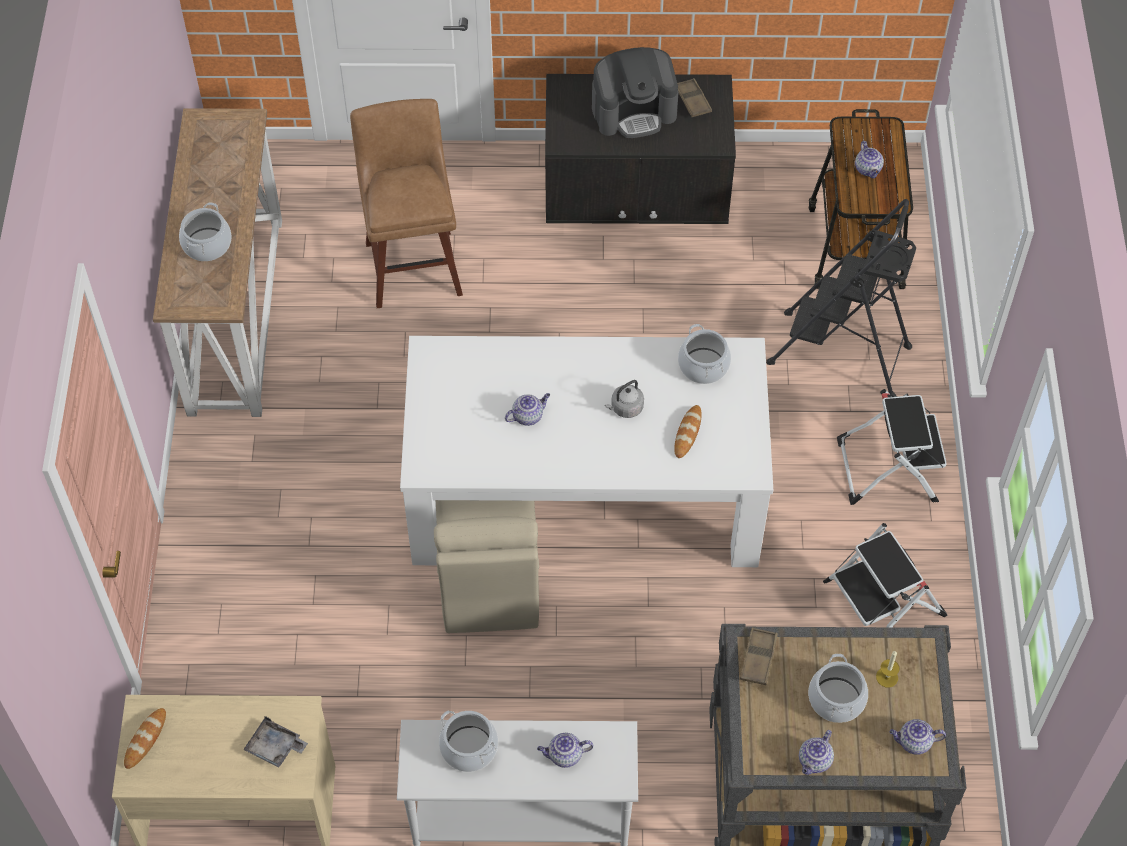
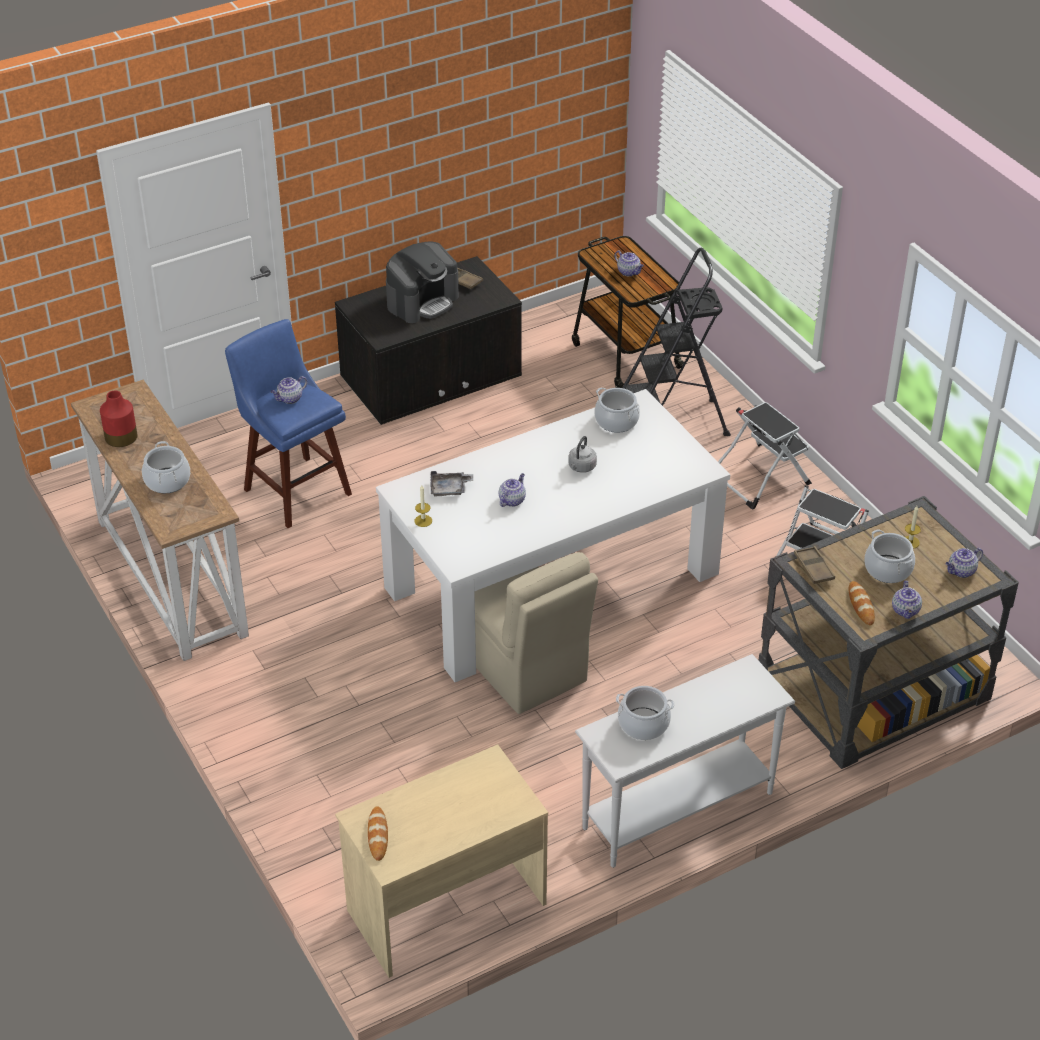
camera: 30 degrees left, 15 degrees down
grey tray [243,716,308,768] -> grey tray moved to [431,471,473,496]
brown stool [350,99,463,308] -> blue stool [225,319,352,528]
teapot [537,733,593,768] -> teapot moved to [270,376,307,404]
bread [674,405,702,458] -> bread moved to [849,581,875,625]
none -> red vase [100,391,138,447]
none -> candle [414,485,432,527]

